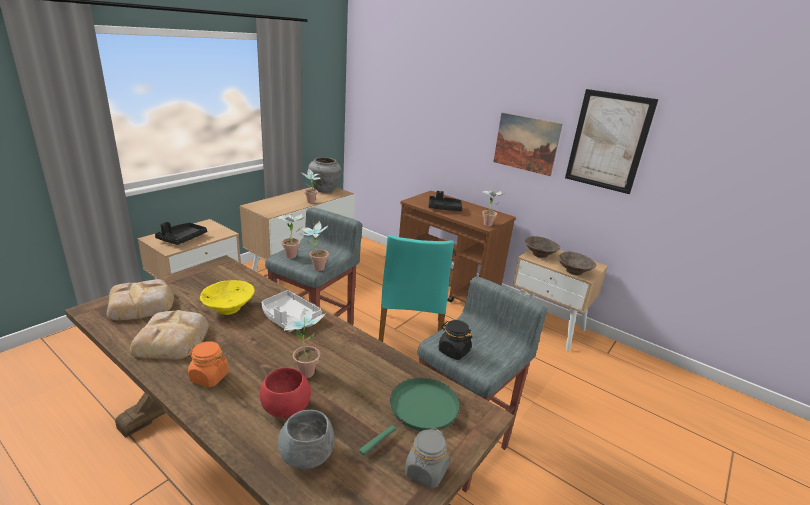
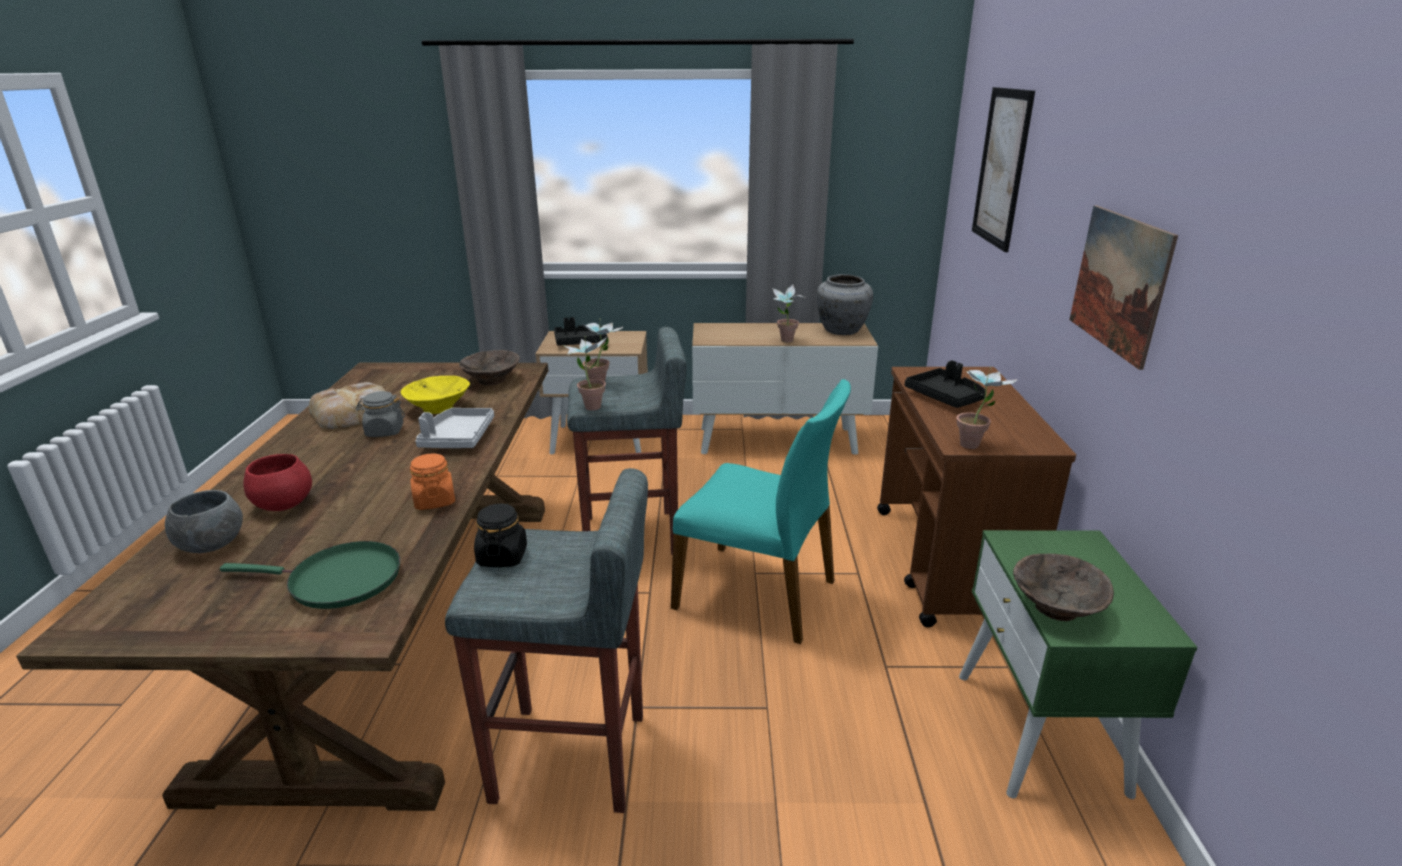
camera: 55 degrees right, 0 degrees up
bread [107,279,174,320] -> none
orange jar [187,341,229,387] -> orange jar moved to [410,454,455,510]
potted plant [284,308,326,378] -> none
turquoise chair [379,235,454,342] -> turquoise chair turned 120 degrees counterclockwise [671,379,851,644]
grey jar [405,428,450,488] -> grey jar moved to [356,391,405,437]
beige nightstand [513,249,608,351] -> green nightstand [959,530,1198,799]
brown bowl [525,236,560,258] -> brown bowl moved to [459,350,520,385]
picture [565,89,659,194] -> picture moved to [972,87,1035,252]

